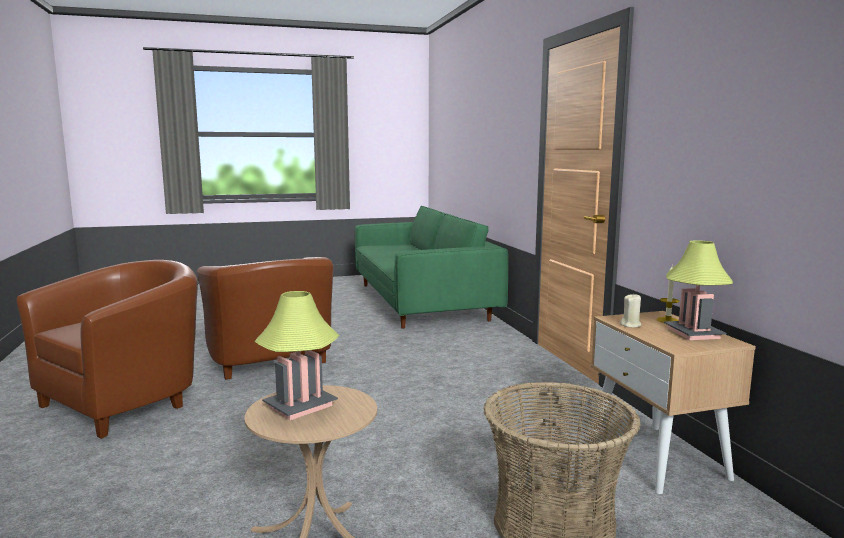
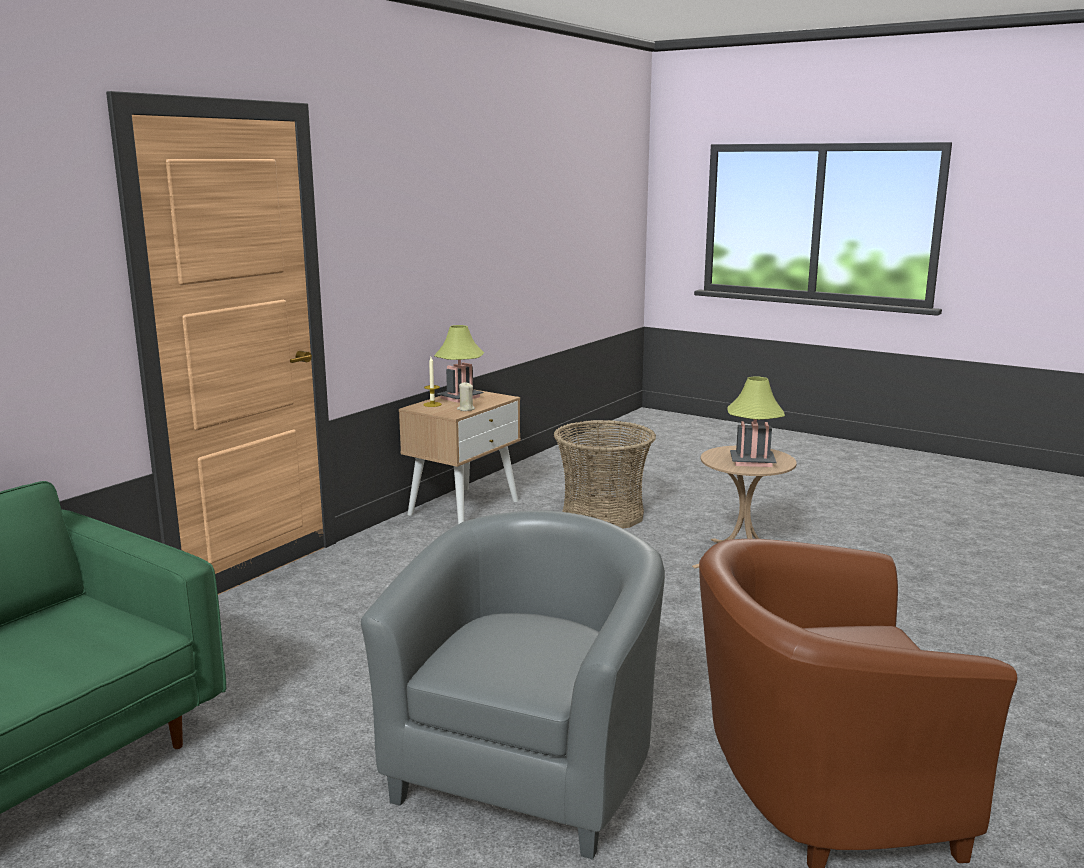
camera: 130 degrees left, 5 degrees up
brown armchair [197,257,333,380] -> grey armchair [361,510,665,860]

